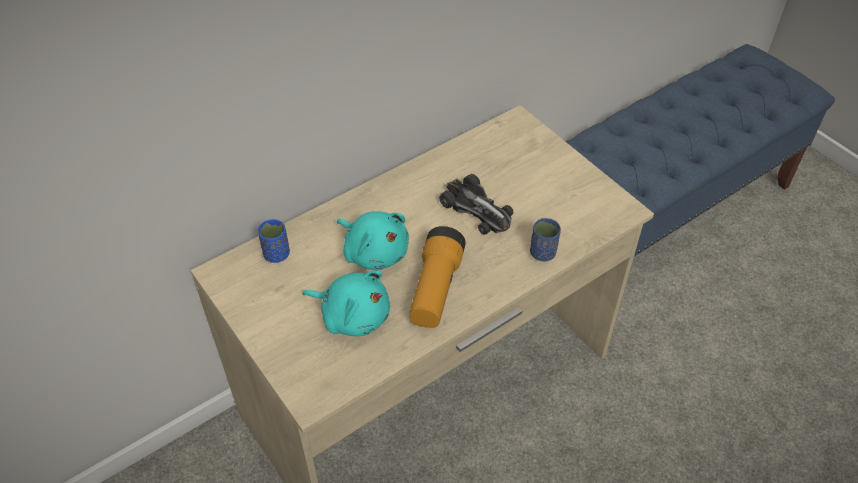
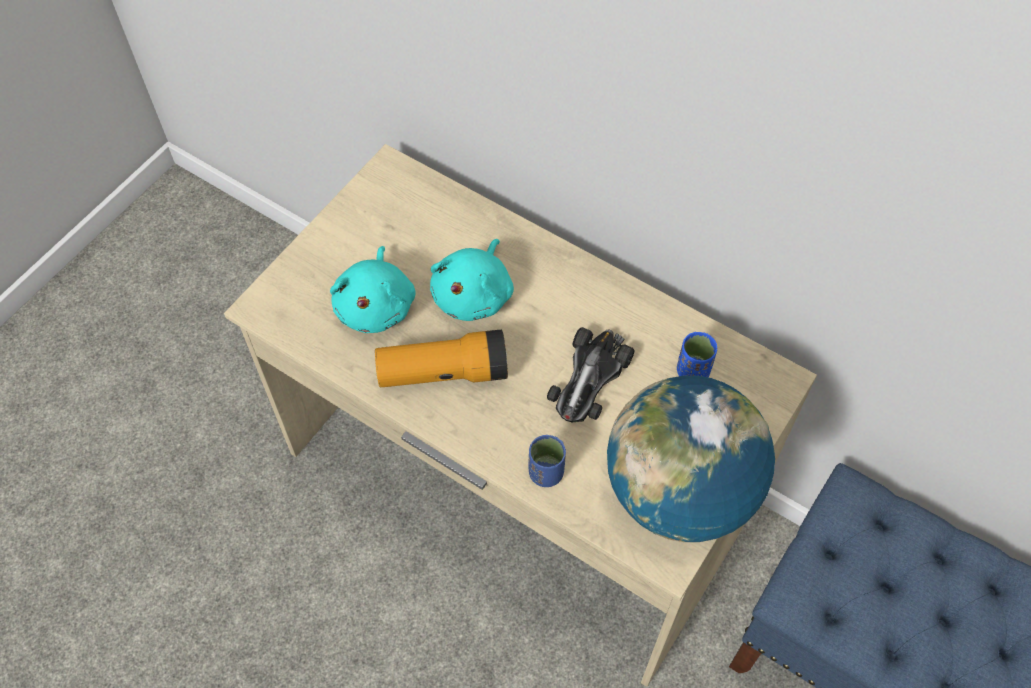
camera: 70 degrees right, 10 degrees up
blue cup [258,219,290,263] -> blue cup moved to [677,332,717,377]
none -> globe [607,376,775,542]

